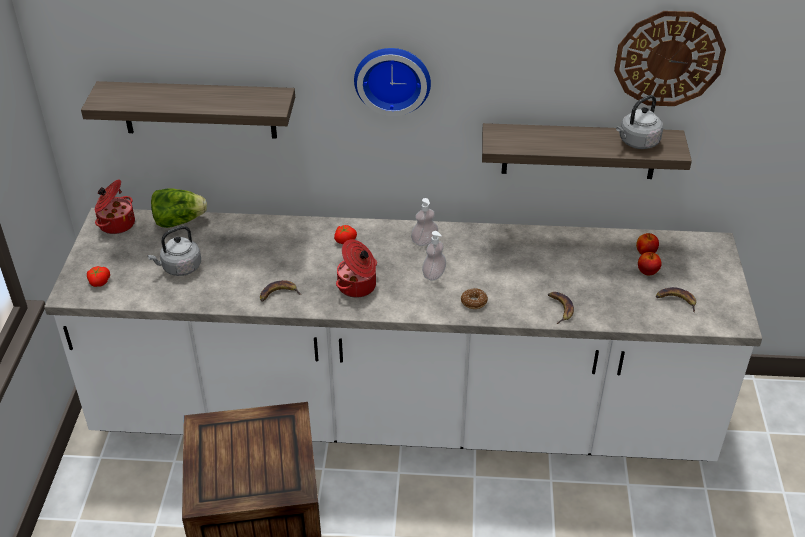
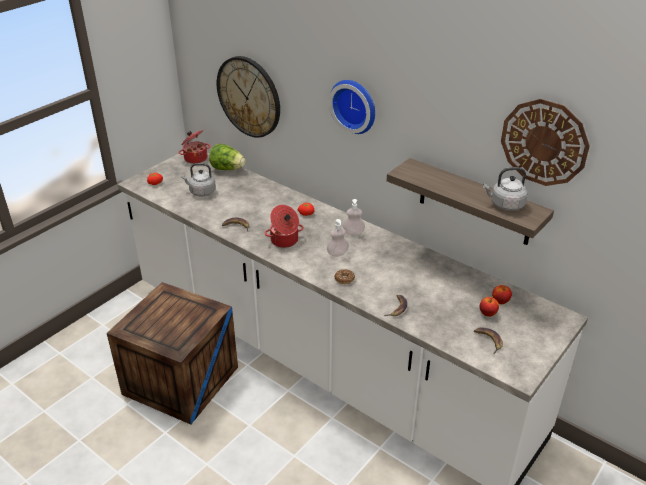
camera: 35 degrees right, 5 degrees down
shelf [81,81,295,139] -> wall clock [217,56,280,138]

